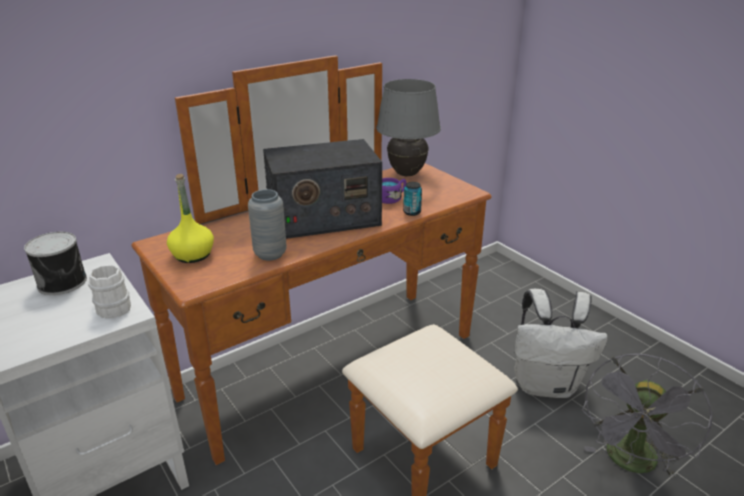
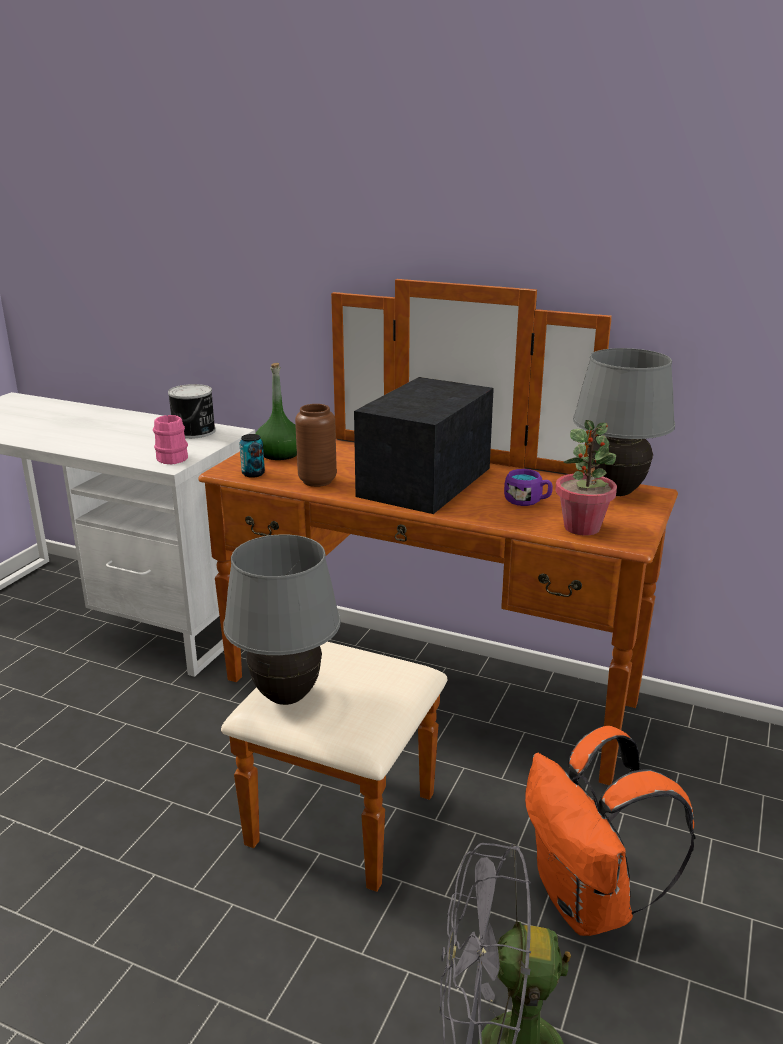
camera: 60 degrees right, 5 degrees down
white mug [88,265,131,318] -> pink mug [153,415,188,464]
yellow bottle [167,174,214,263] -> green bottle [256,363,297,460]
grey vase [248,189,287,261] -> brown vase [295,404,337,487]
radio [263,139,382,239] -> radio turned 75 degrees clockwise [354,377,494,514]
can [403,182,422,216] -> can moved to [239,434,265,478]
white backpack [514,289,608,398] -> orange backpack [525,726,695,936]
none -> grey table lamp [223,534,341,705]
none -> potted plant [555,420,617,536]

